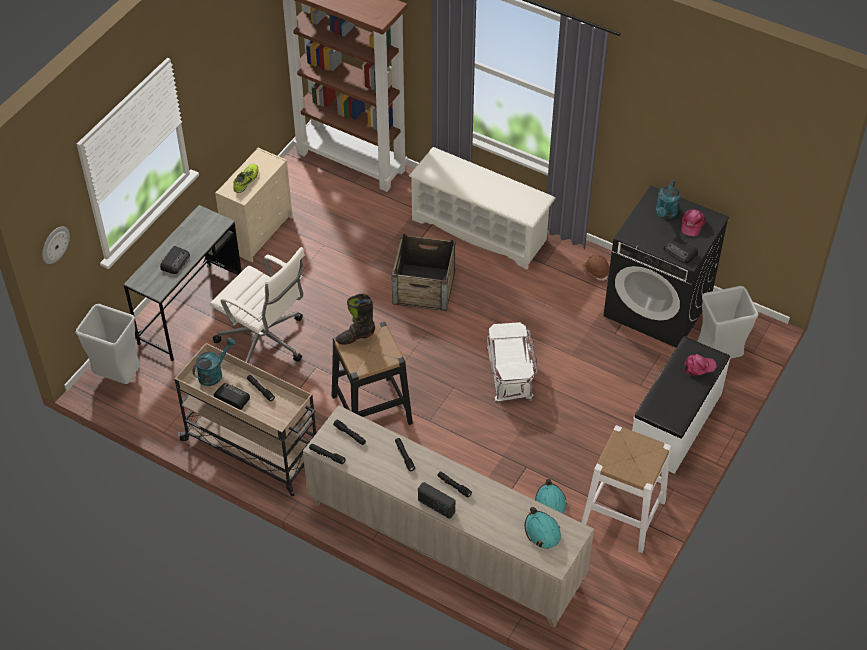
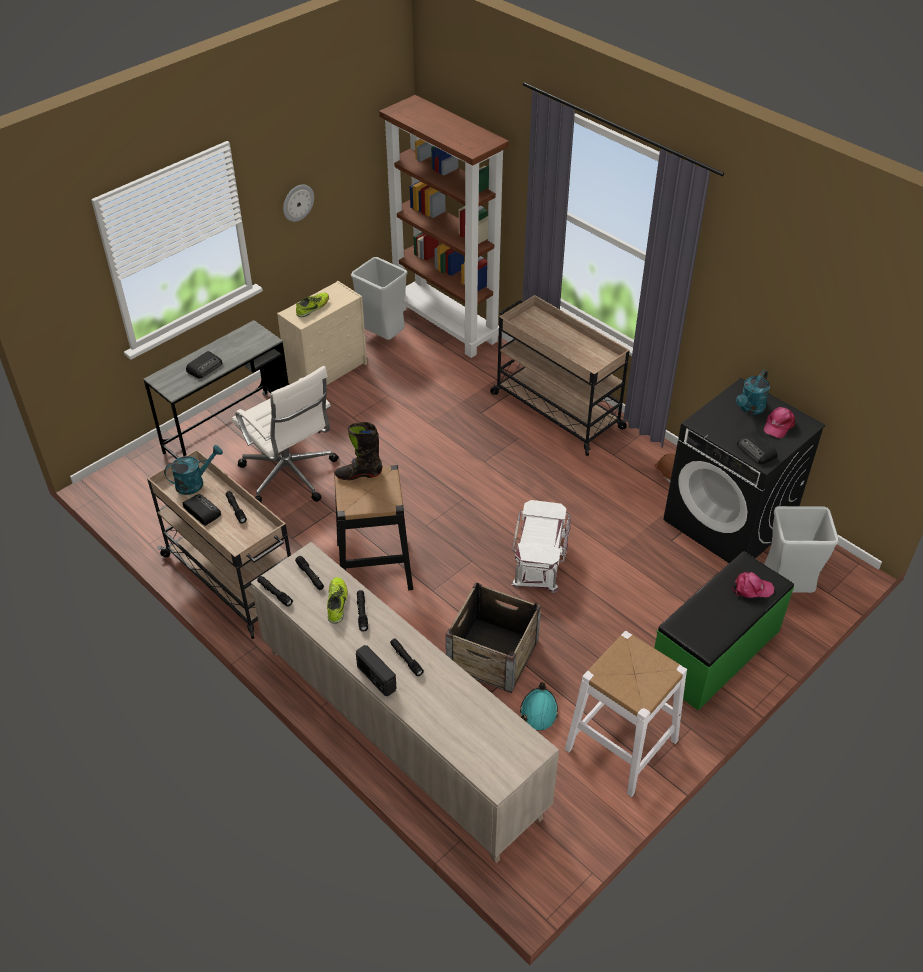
camera: 15 degrees right, 5 degrees down
wall clock [42,226,70,264] -> wall clock moved to [283,185,314,222]
grey trash can [75,304,140,384] -> grey trash can moved to [351,257,407,340]
crate [392,234,456,311] -> crate moved to [446,582,541,693]
white shoe rack [409,147,556,269] -> beige cart [490,295,630,456]
turquoise hard hat [525,507,561,549] -> none
white bench [632,336,730,474] -> green bench [654,551,794,710]
none -> shoe [327,577,348,624]

